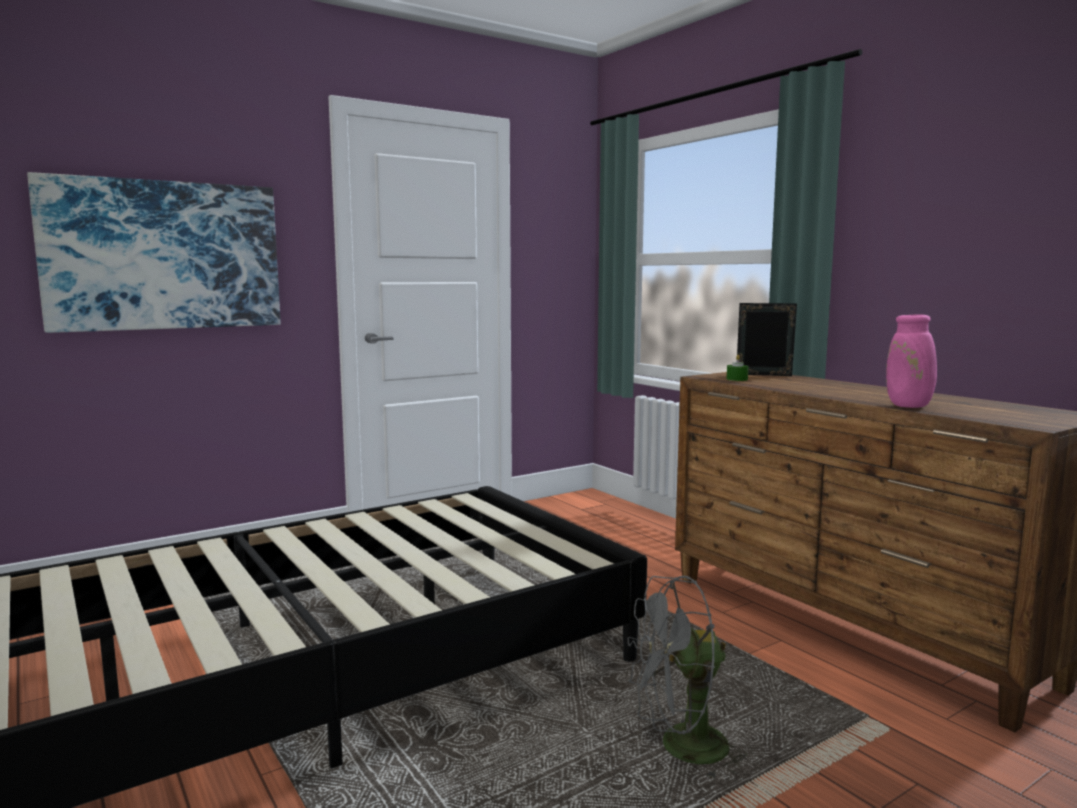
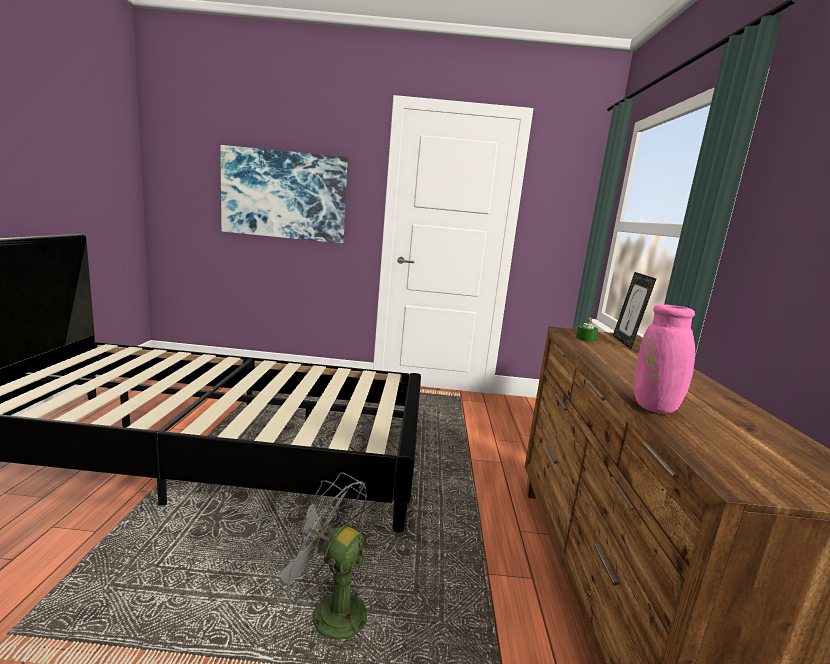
camera: 35 degrees right, 5 degrees up
picture frame [737,303,797,376] -> picture frame turned 135 degrees counterclockwise [613,272,656,349]

